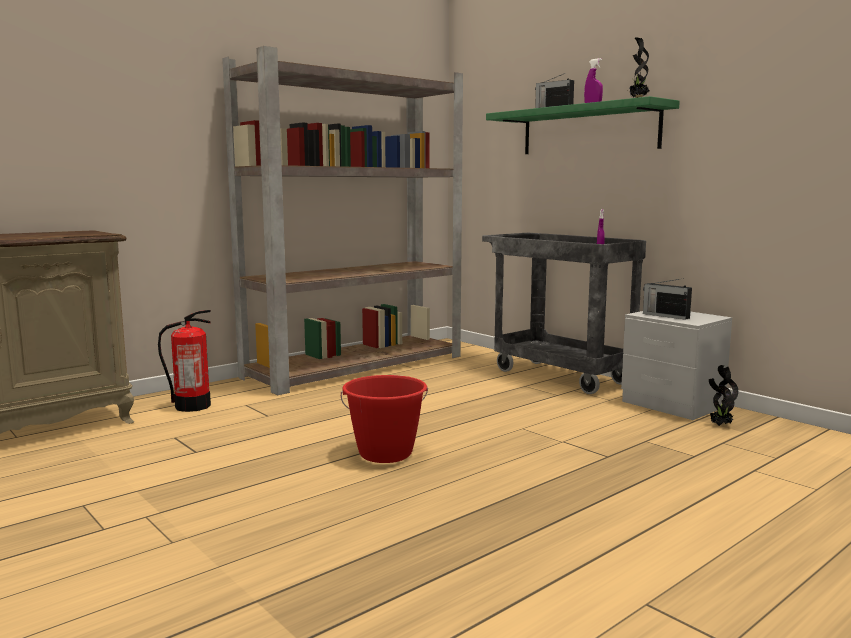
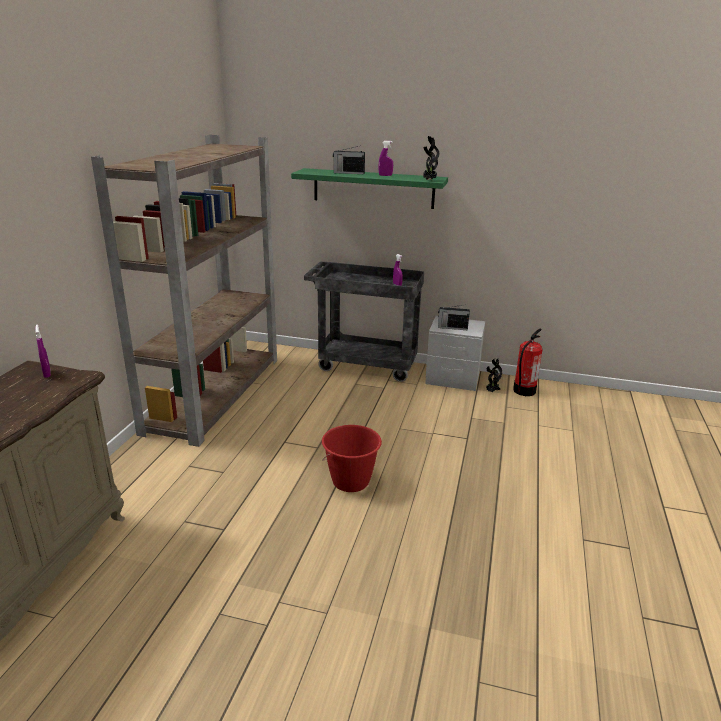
camera: 35 degrees left, 15 degrees up
fire extinguisher [158,310,211,412] -> fire extinguisher moved to [513,329,543,396]
none -> purple spray bottle [35,325,51,378]

